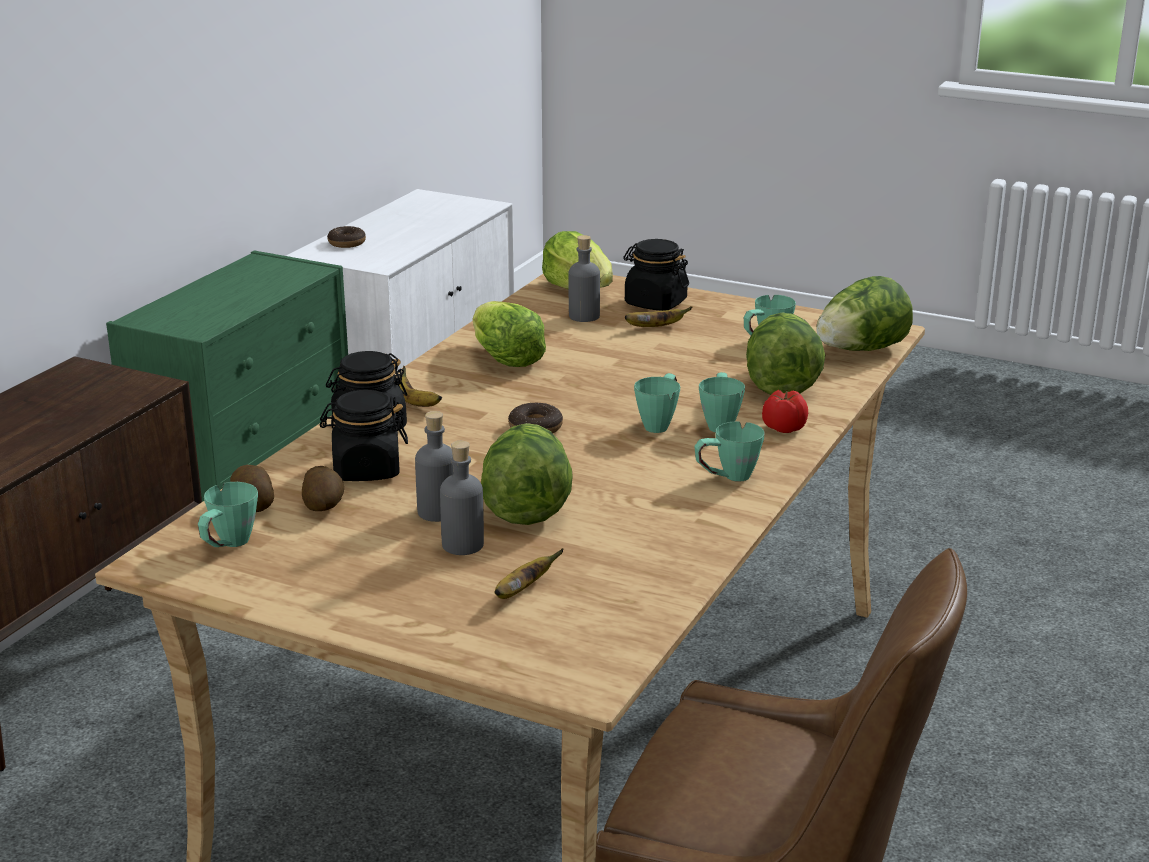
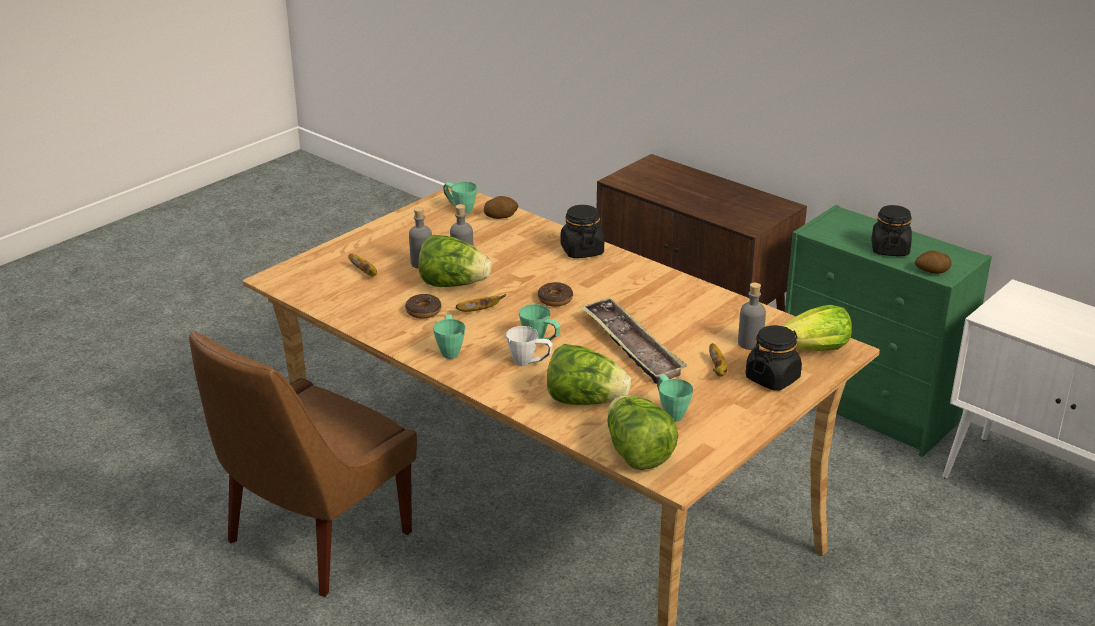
camera: 105 degrees right, 5 degrees up
potato [302,466,344,511] -> potato moved to [915,250,952,274]
black jar [320,390,408,481] -> black jar moved to [871,205,912,256]
donut [327,226,366,248] -> donut moved to [405,294,441,319]
banana [399,366,442,407] -> banana moved to [456,294,506,312]
lettuce [473,301,546,367] -> none
green mug [699,372,745,432] -> white mug [506,326,553,366]
tomato [762,390,808,433] -> none
none -> tray [580,297,687,384]

